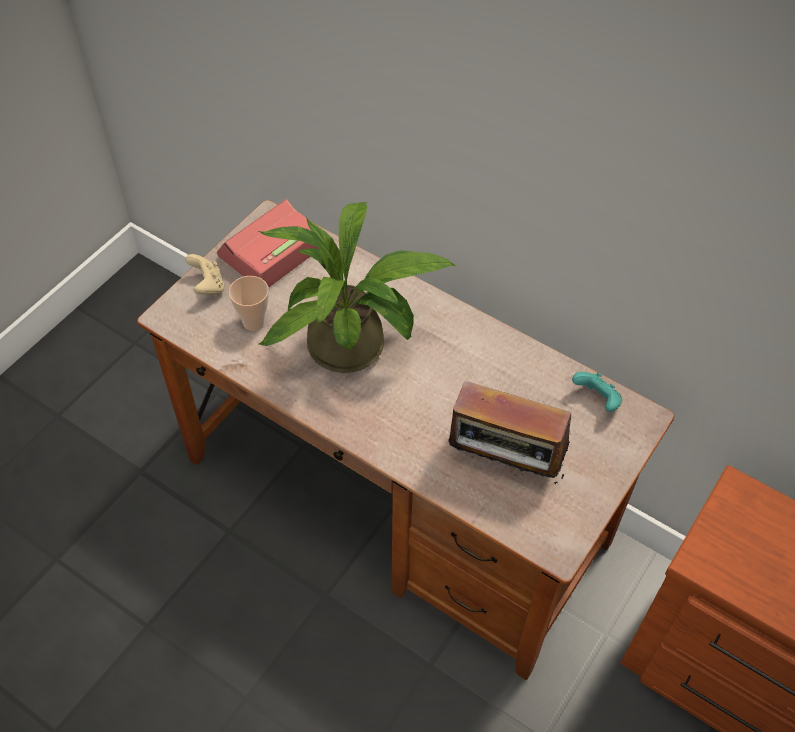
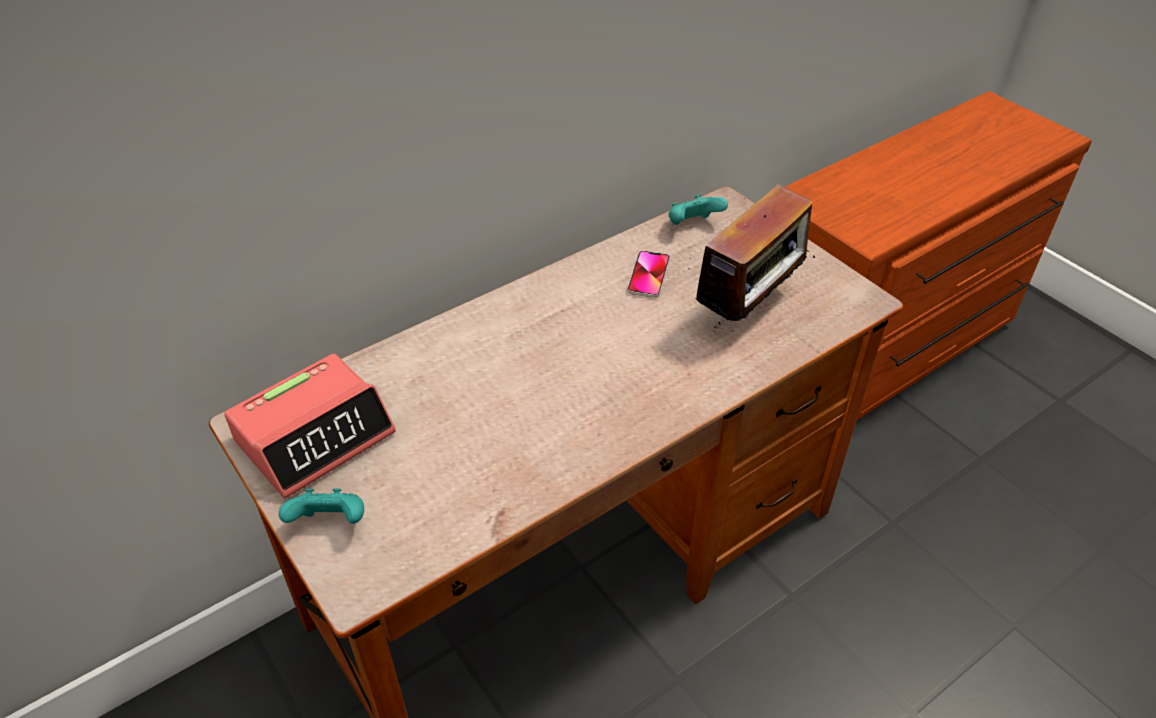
camera: 70 degrees left, 10 degrees down
beige game controller [185,254,225,295] -> turquoise game controller [279,489,364,524]
alarm clock [217,199,319,288] -> alarm clock turned 105 degrees counterclockwise [224,354,396,499]
cup [229,276,269,331] -> none
potted plant [259,202,456,373] -> none
none -> phone [627,251,670,298]

